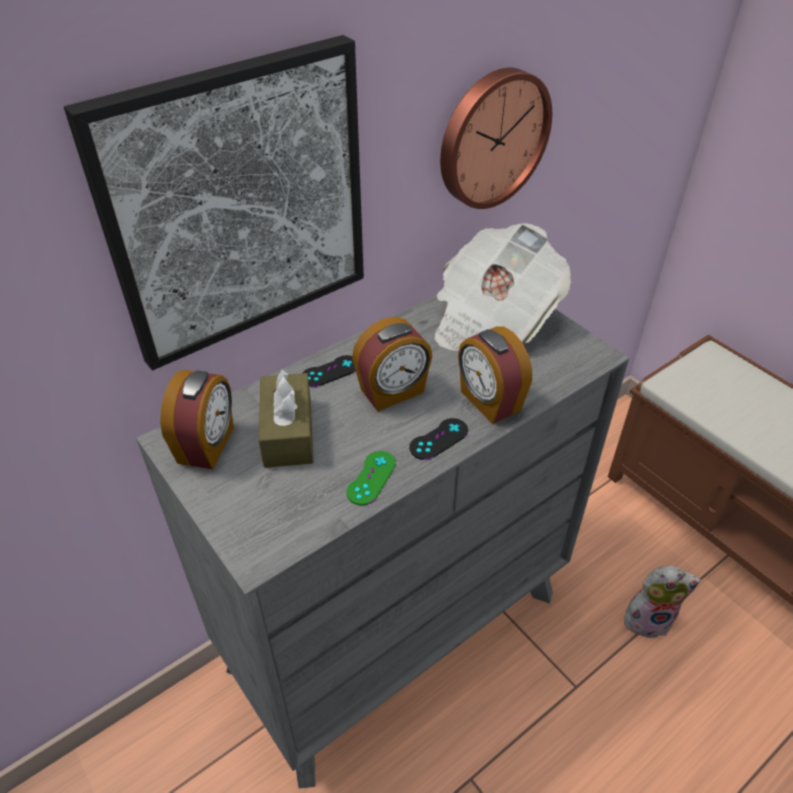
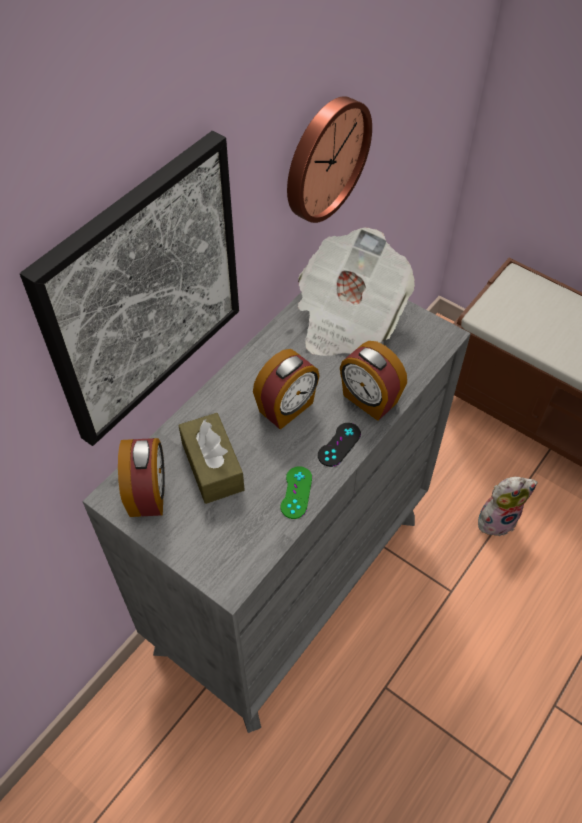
camera: 15 degrees left, 10 degrees up
black game controller [302,355,356,387] -> none

